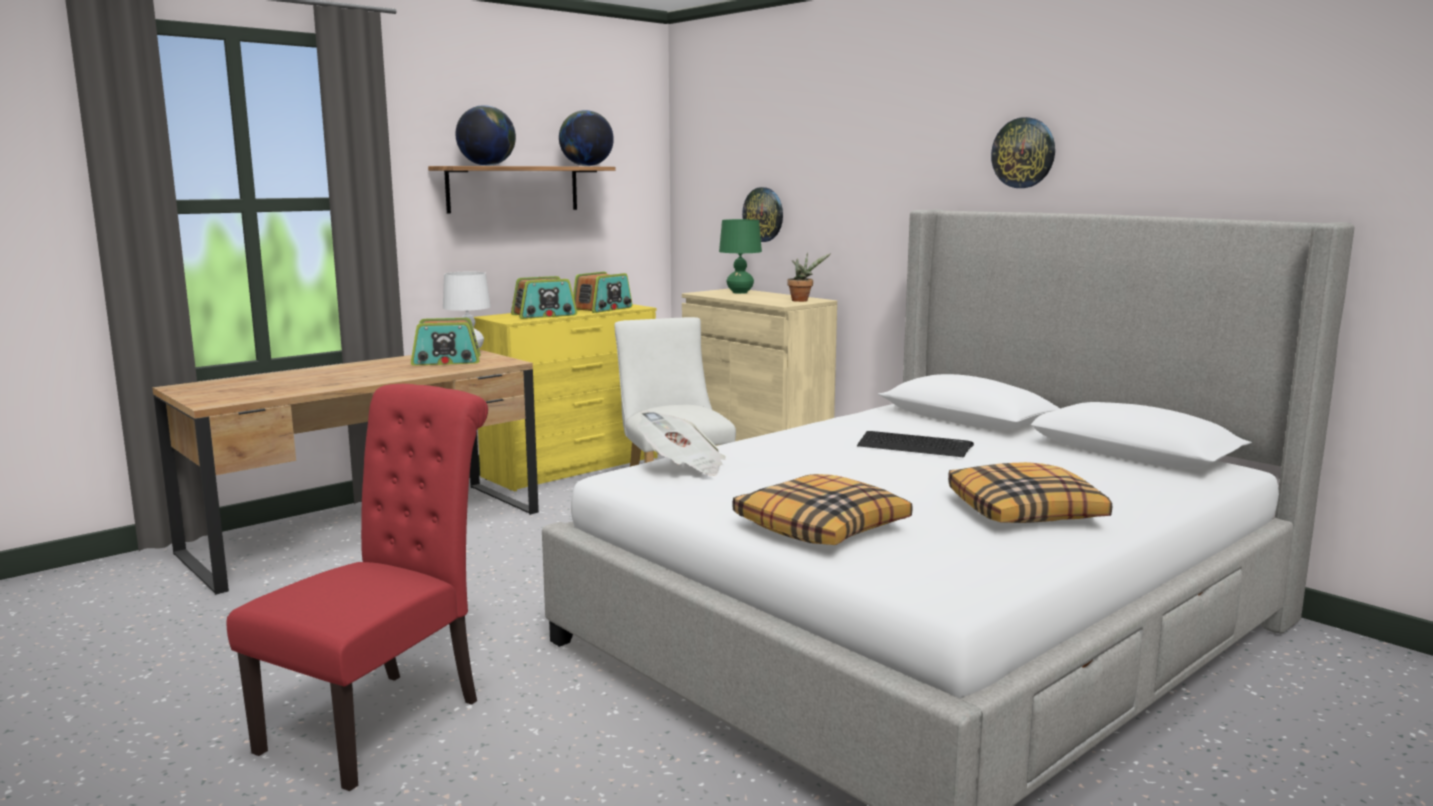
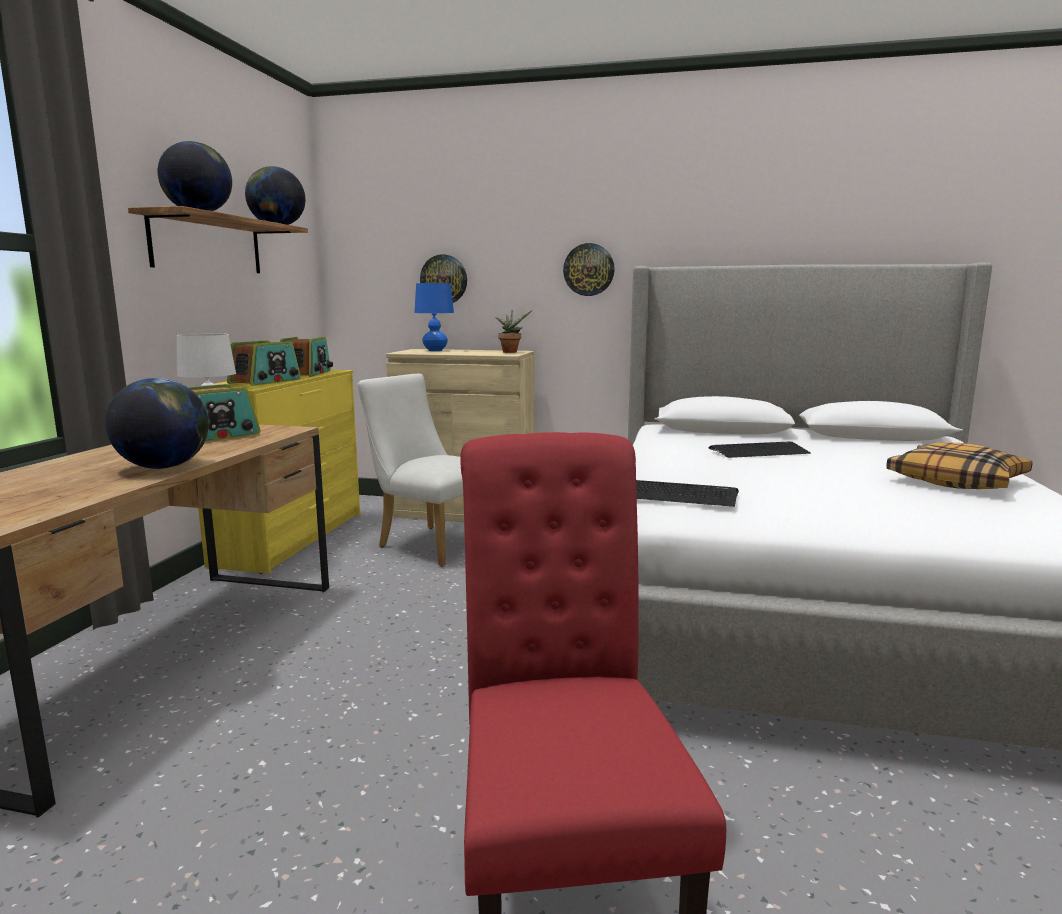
camera: 35 degrees left, 0 degrees up
newspaper [637,411,725,476] -> keyboard [636,480,739,507]
green table lamp [719,219,762,294] -> blue table lamp [414,283,454,351]
pillow [733,474,913,545] -> none
wall clock [991,117,1055,188] -> wall clock moved to [563,243,615,296]
none -> globe [105,378,209,469]

